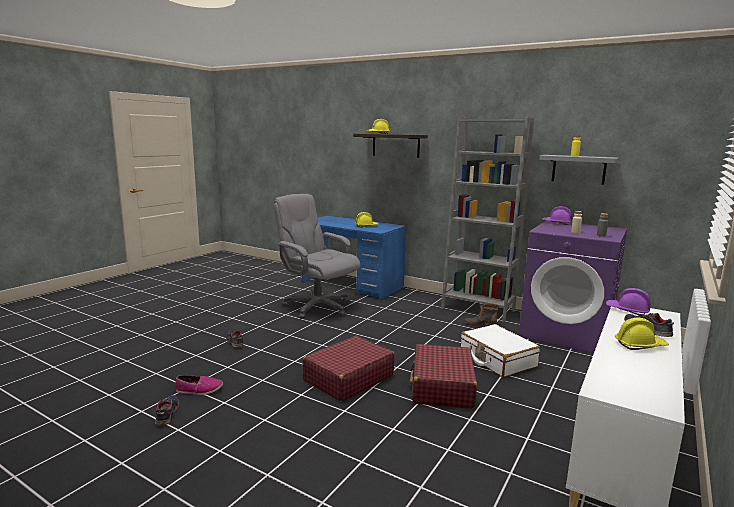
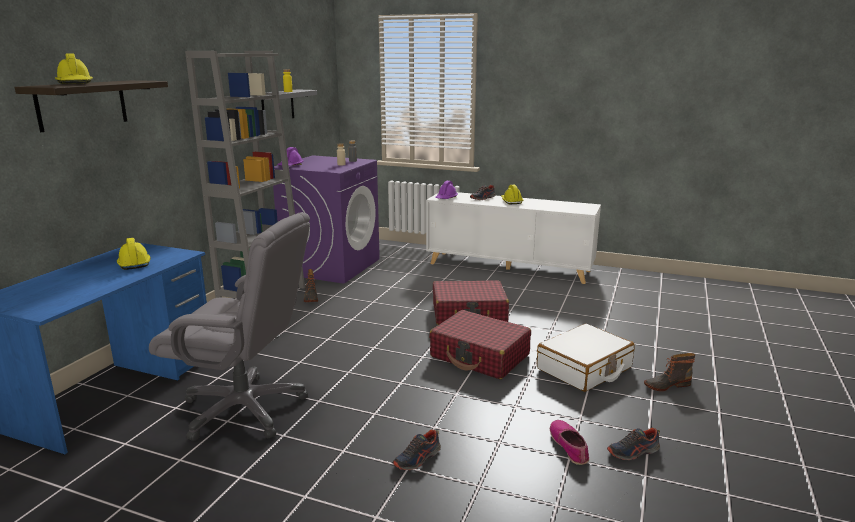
camera: 100 degrees left, 5 degrees up
grey office chair [274,194,360,319] -> grey office chair turned 105 degrees counterclockwise [149,212,310,441]
white suitcase [461,324,540,377] -> white suitcase moved to [537,324,634,392]
none -> boot [644,353,695,391]

